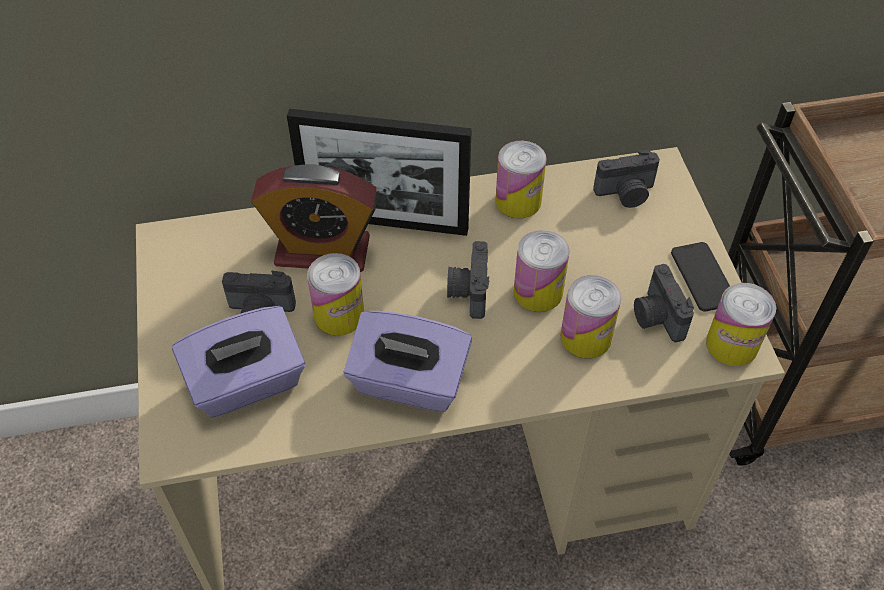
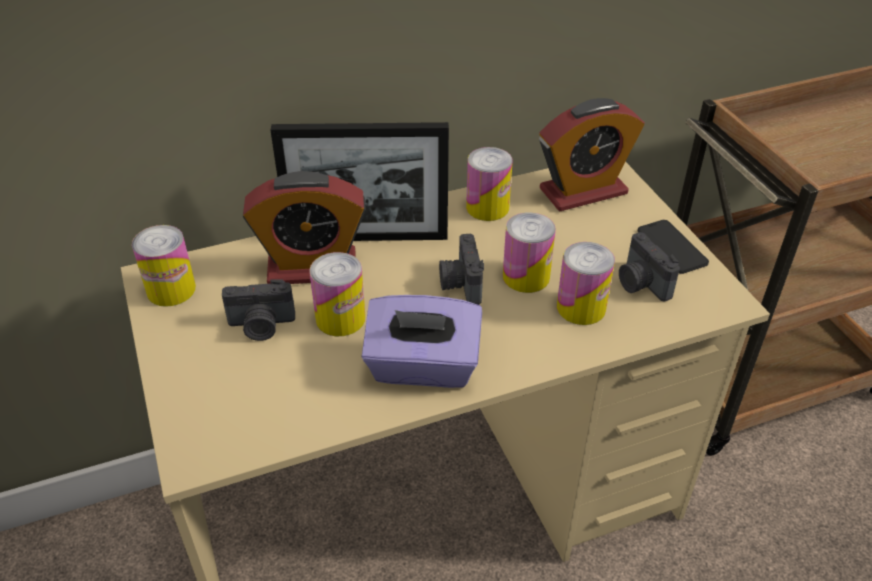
camera: 10 degrees left, 10 degrees down
purple tissue box [172,306,305,417] -> none
camera [593,150,660,208] -> alarm clock [539,98,645,211]
can [706,283,776,366] -> can moved to [132,225,196,307]

